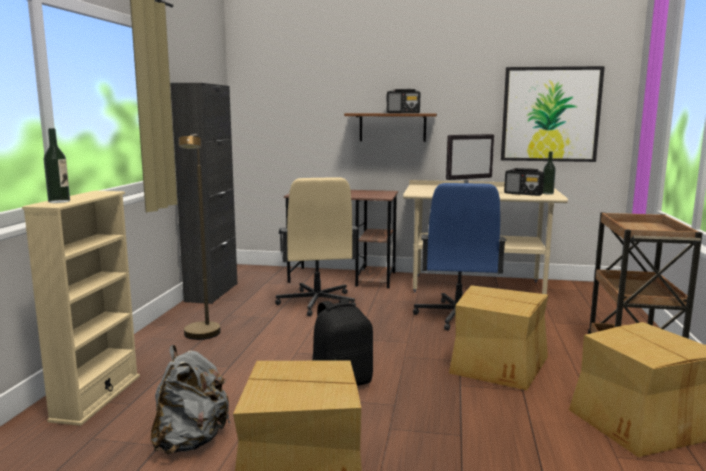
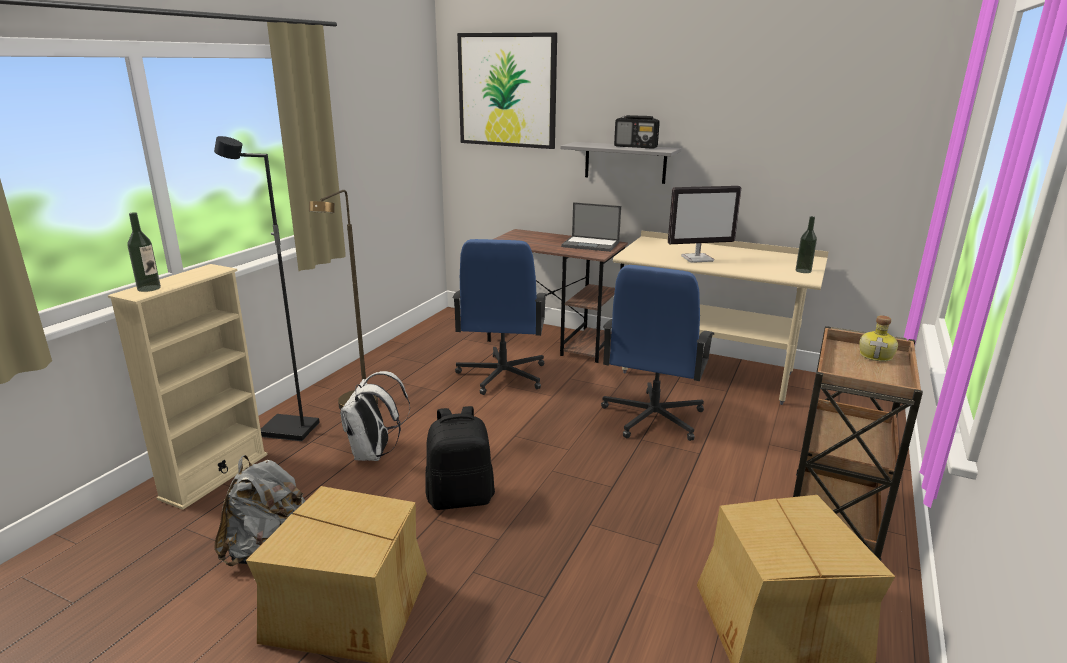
camera: 15 degrees right, 10 degrees up
black cabinet [170,83,237,304] -> none
beige office chair [275,177,358,316] -> blue office chair [452,239,547,395]
brown shelf [344,113,437,142] -> grey shelf [560,142,681,184]
cardboard box [449,285,548,390] -> none
picture [501,66,605,162] -> picture moved to [457,32,557,149]
radio [504,168,544,196] -> none
none -> black floor lamp [214,136,319,441]
none -> white backpack [340,371,410,461]
none -> laptop [561,202,621,252]
none -> bottle [859,315,898,362]

